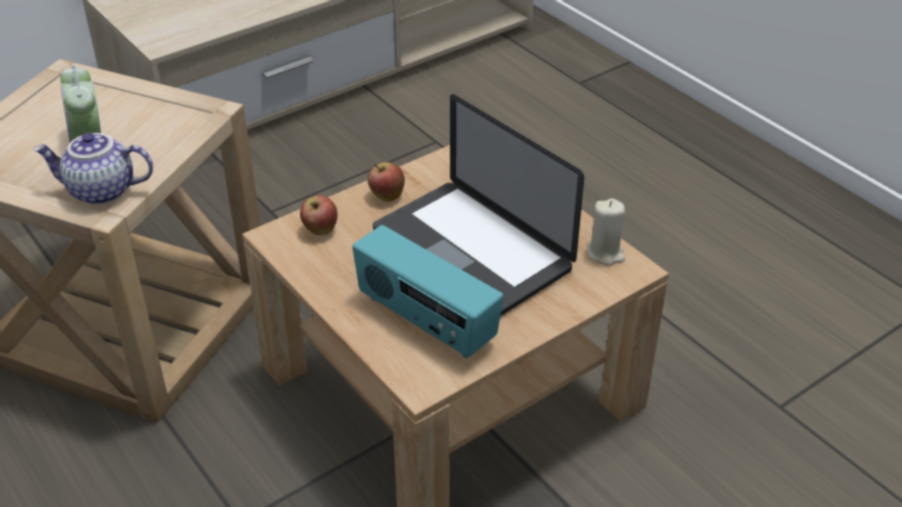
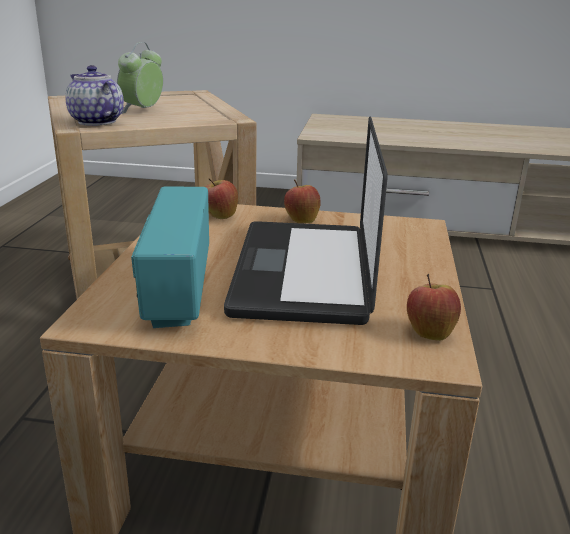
camera: 45 degrees right, 15 degrees down
beige candle [587,198,625,266] -> apple [407,274,461,341]

